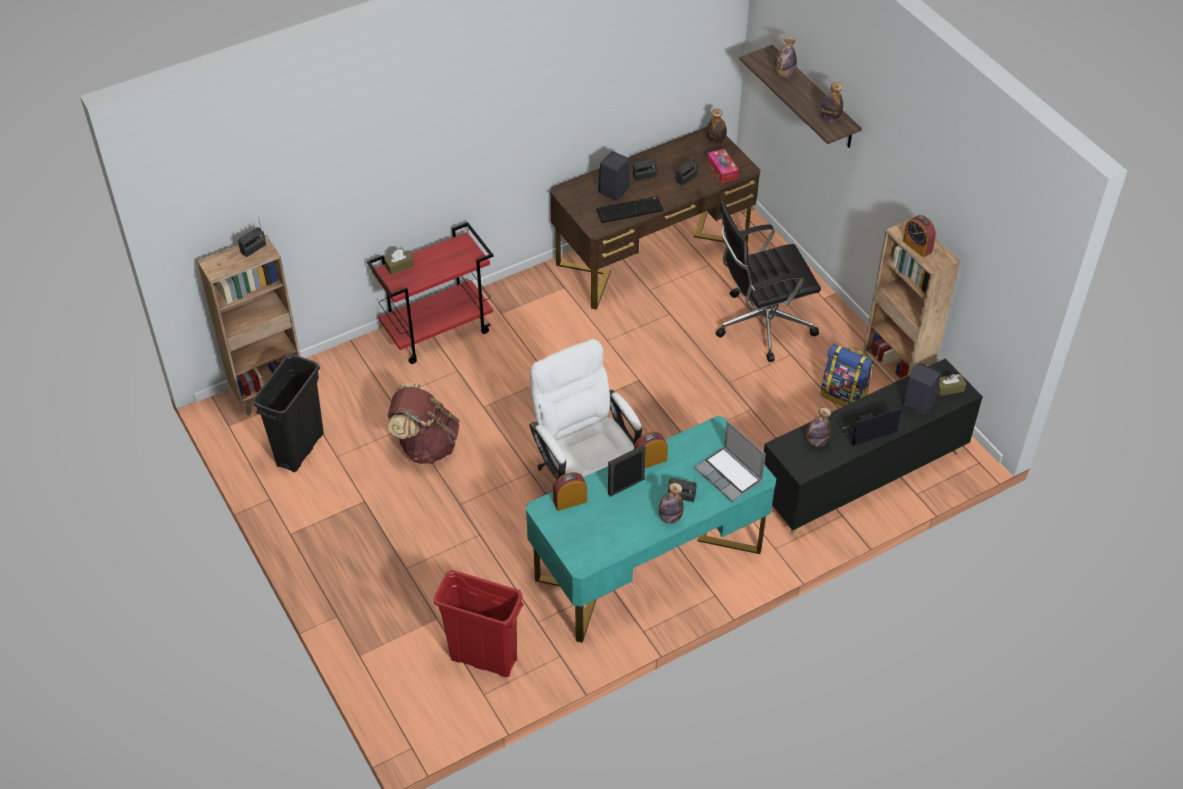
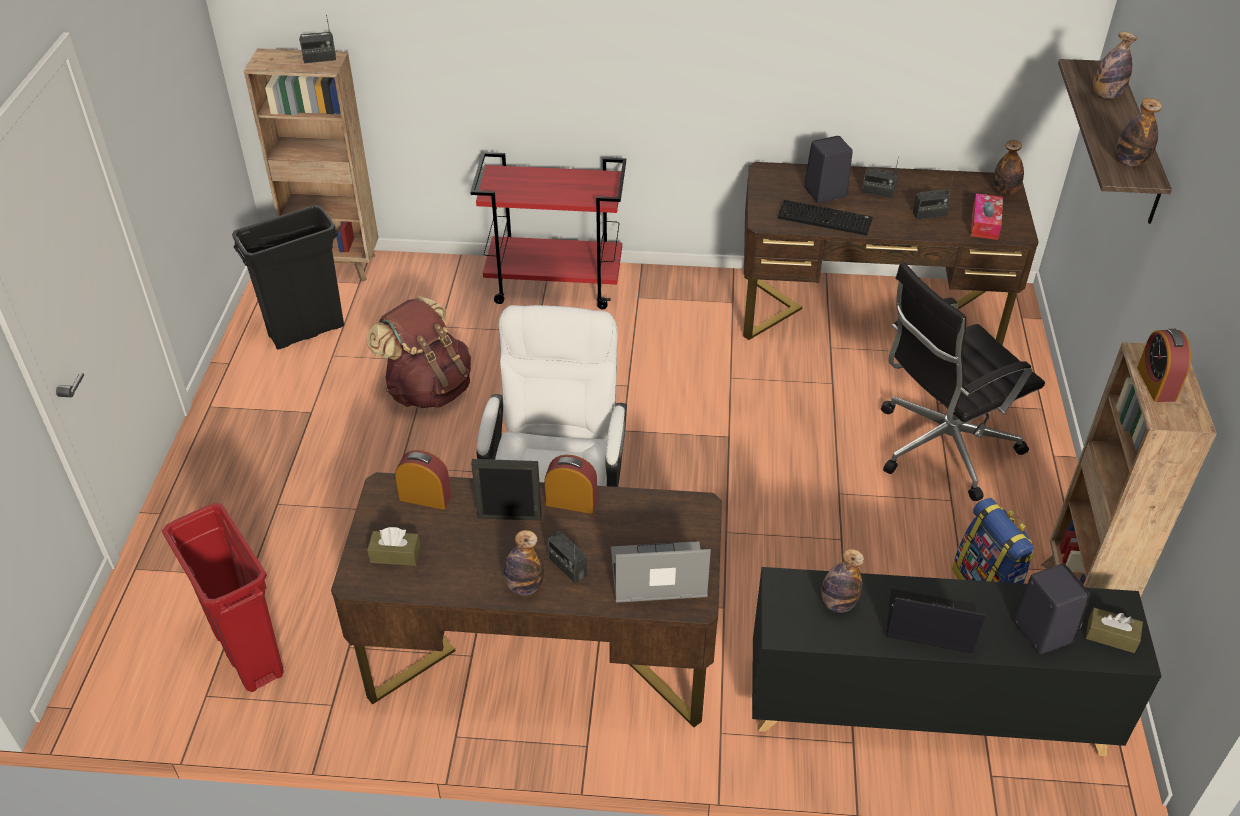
camera: 35 degrees right, 5 degrees down
brown tissue box [384,249,414,275] -> brown tissue box moved to [367,527,421,566]
turquoise desk [526,416,776,643] -> brown desk [331,472,722,727]
laptop [694,421,766,502] -> laptop turned 90 degrees clockwise [611,541,711,603]
black office chair [716,200,821,362] -> black office chair turned 45 degrees counterclockwise [881,262,1045,502]

